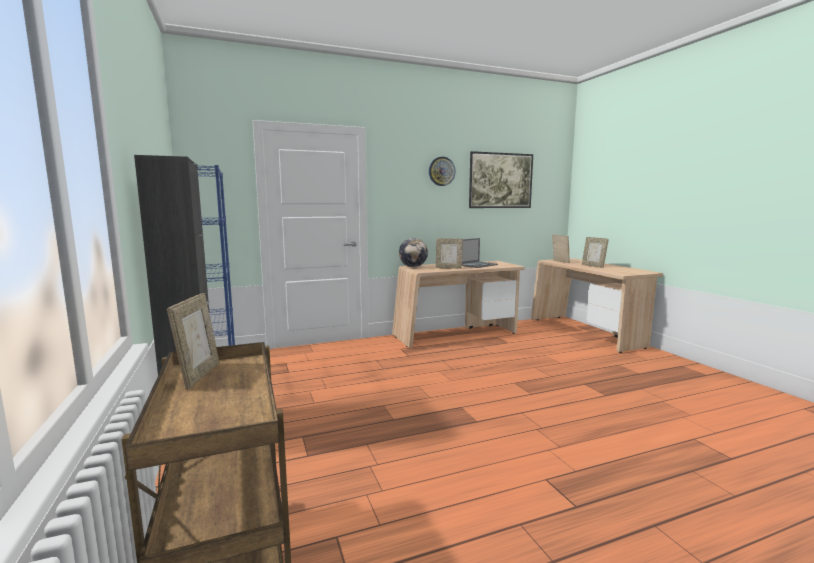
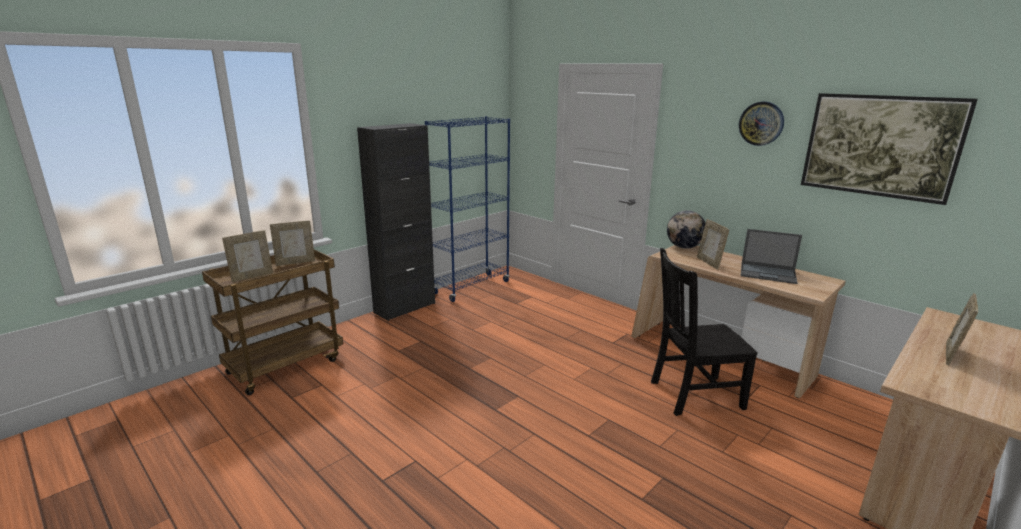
camera: 65 degrees right, 10 degrees up
picture frame [552,235,570,263] -> picture frame moved to [222,230,273,282]
none -> black chair [651,248,758,416]

